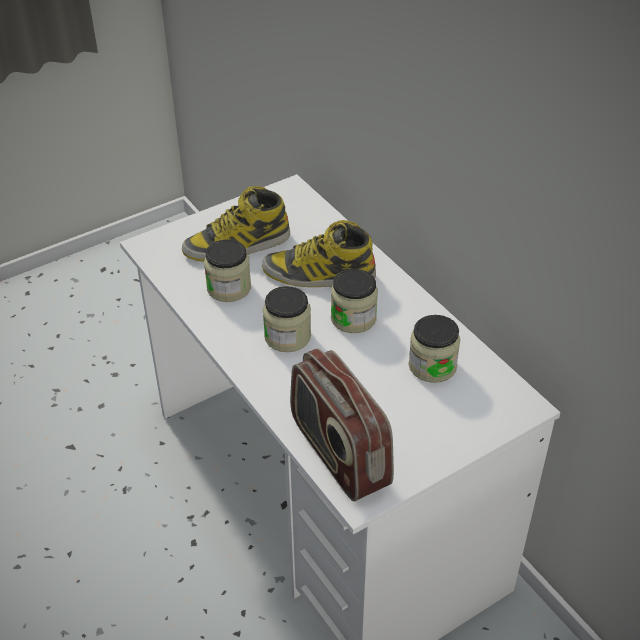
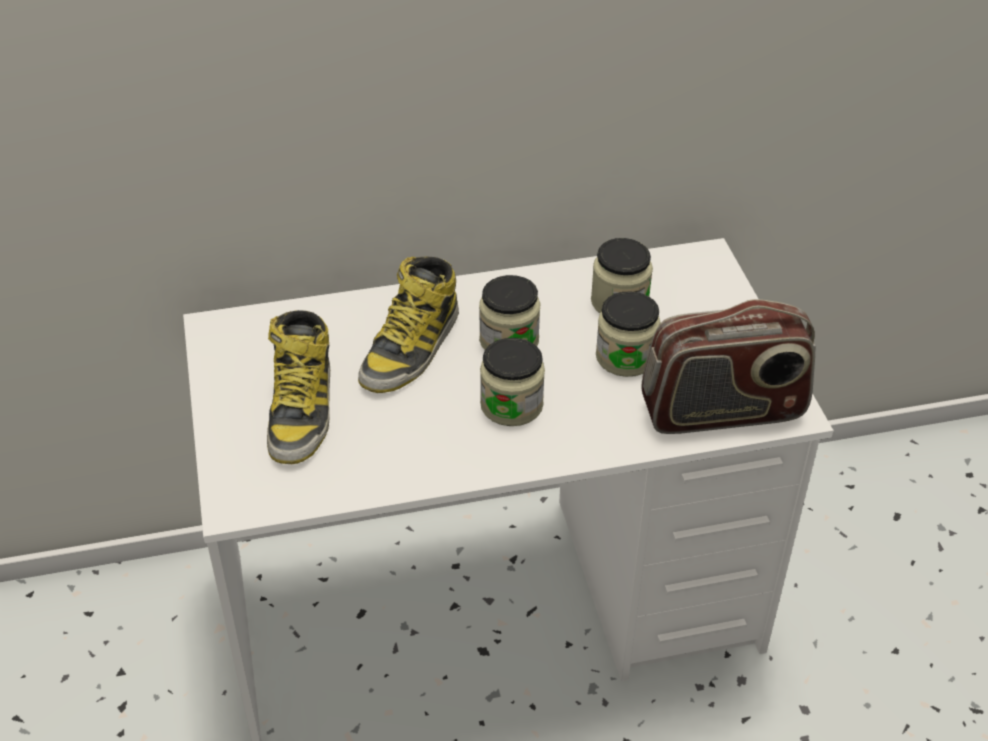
camera: 70 degrees left, 0 degrees up
jar [204,239,251,302] -> jar moved to [596,292,661,377]

